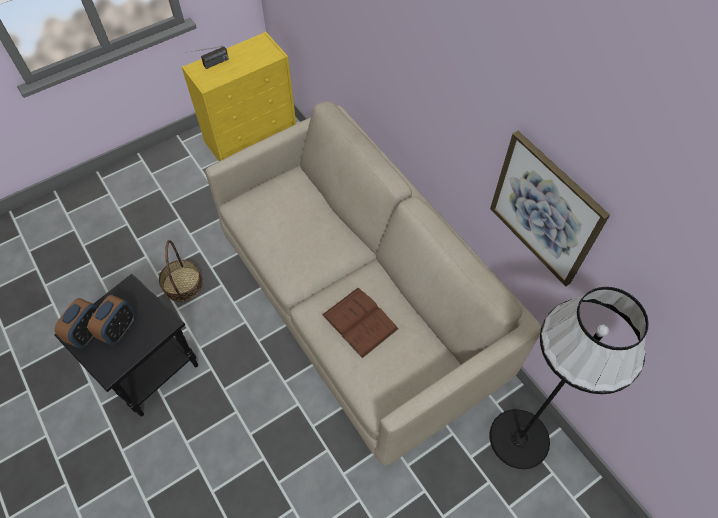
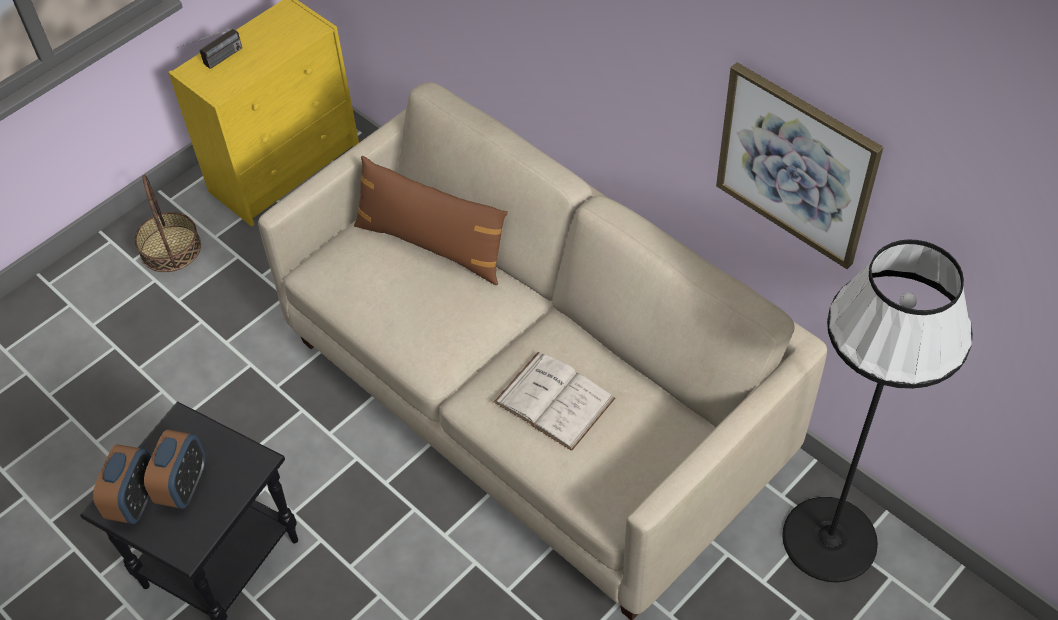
camera: 10 degrees left, 5 degrees down
basket [159,240,203,302] -> basket moved to [135,175,201,272]
brown book [322,288,399,358] -> white book [494,352,615,451]
none -> brown pillow [354,156,508,285]

